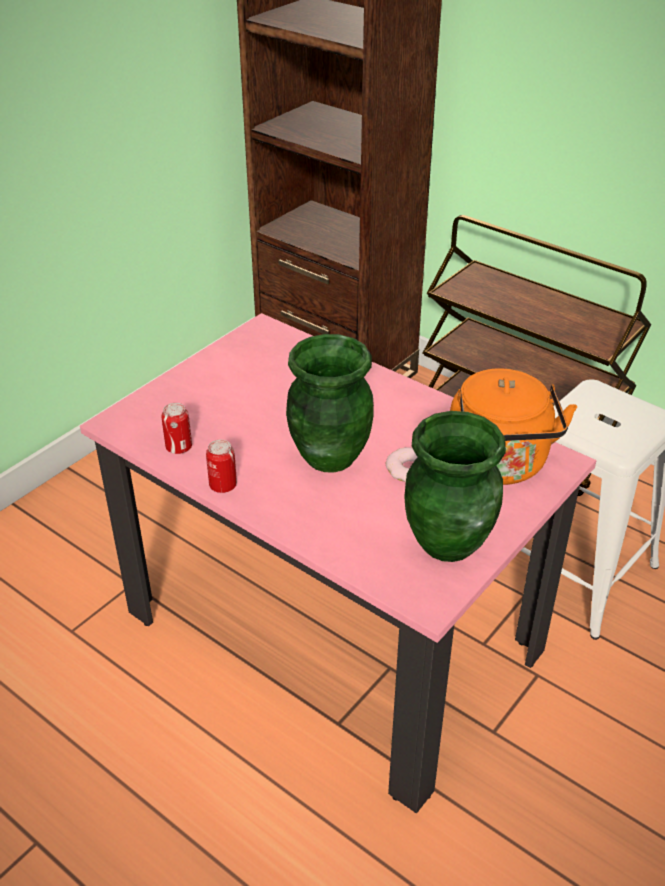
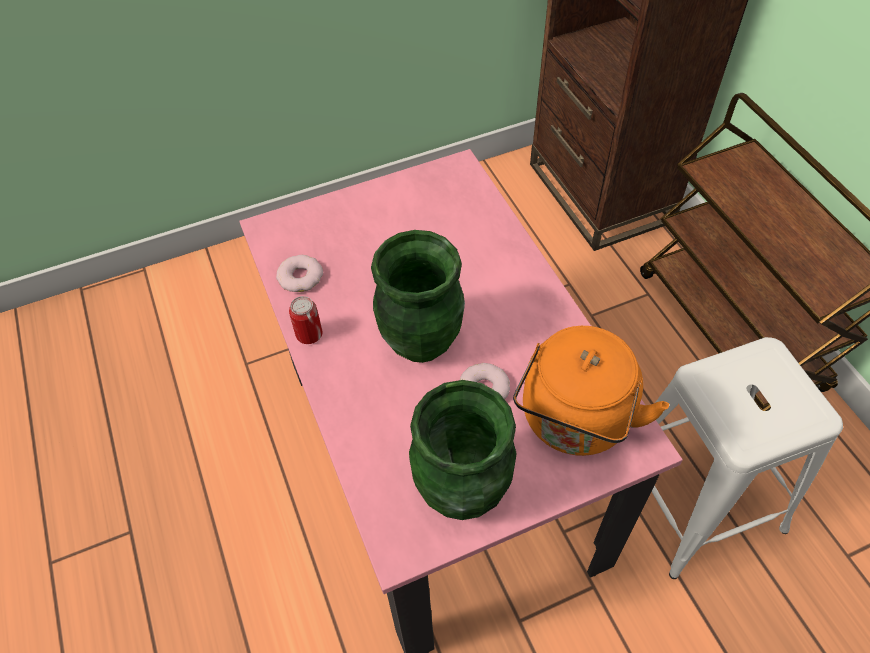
camera: 30 degrees right, 15 degrees up
can [161,403,192,454] -> donut [276,255,323,292]

